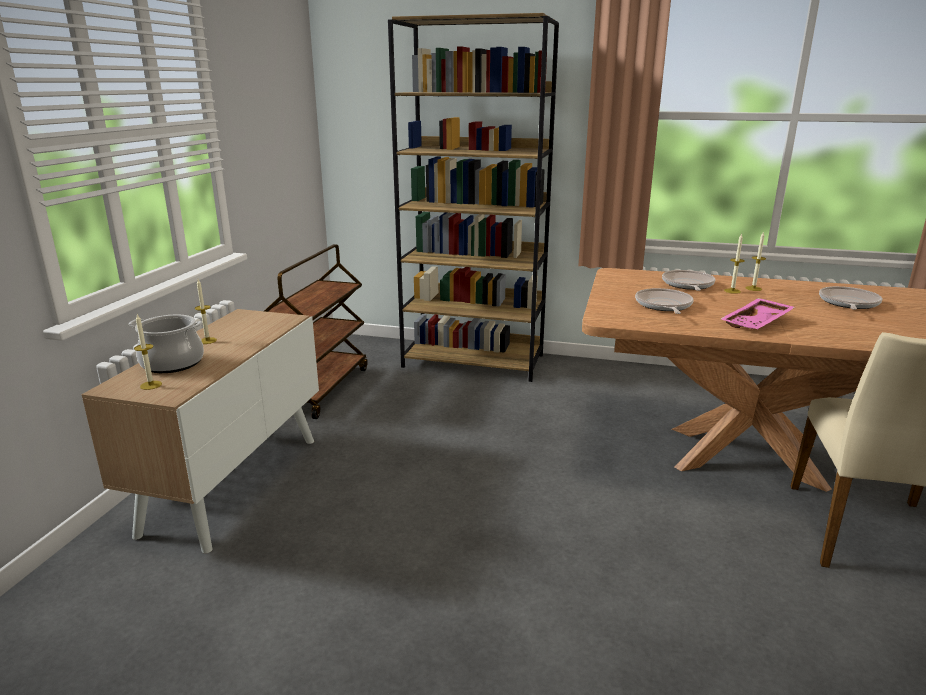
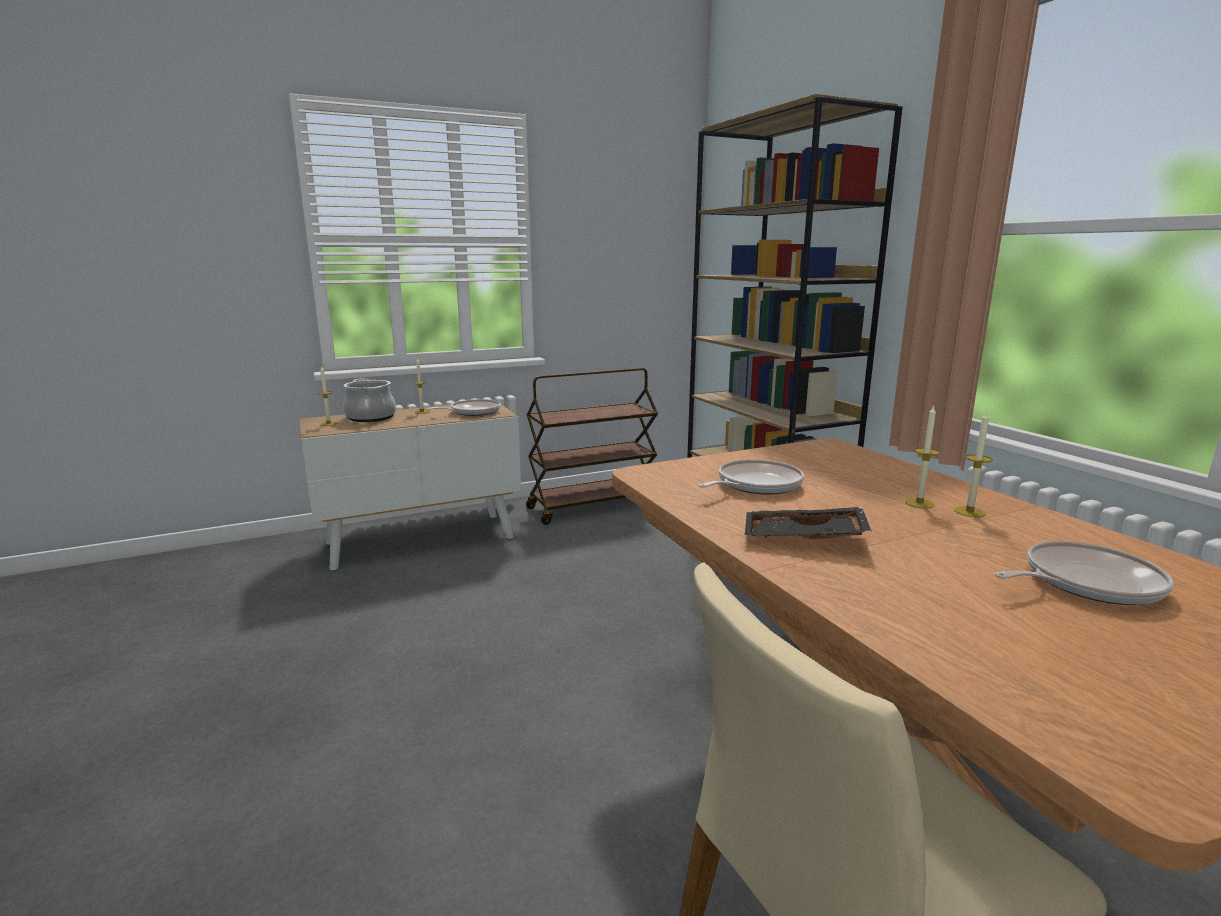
camera: 50 degrees right, 5 degrees down
frying pan [662,270,716,291] -> frying pan moved to [426,399,501,416]
pink tray [721,298,795,329] -> black tray [744,507,872,540]

